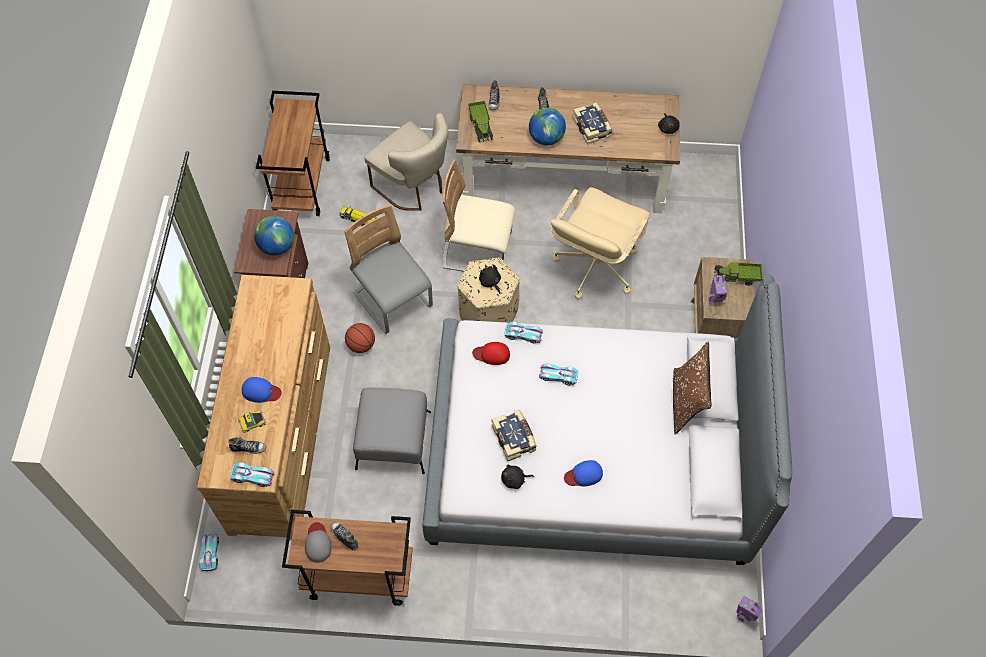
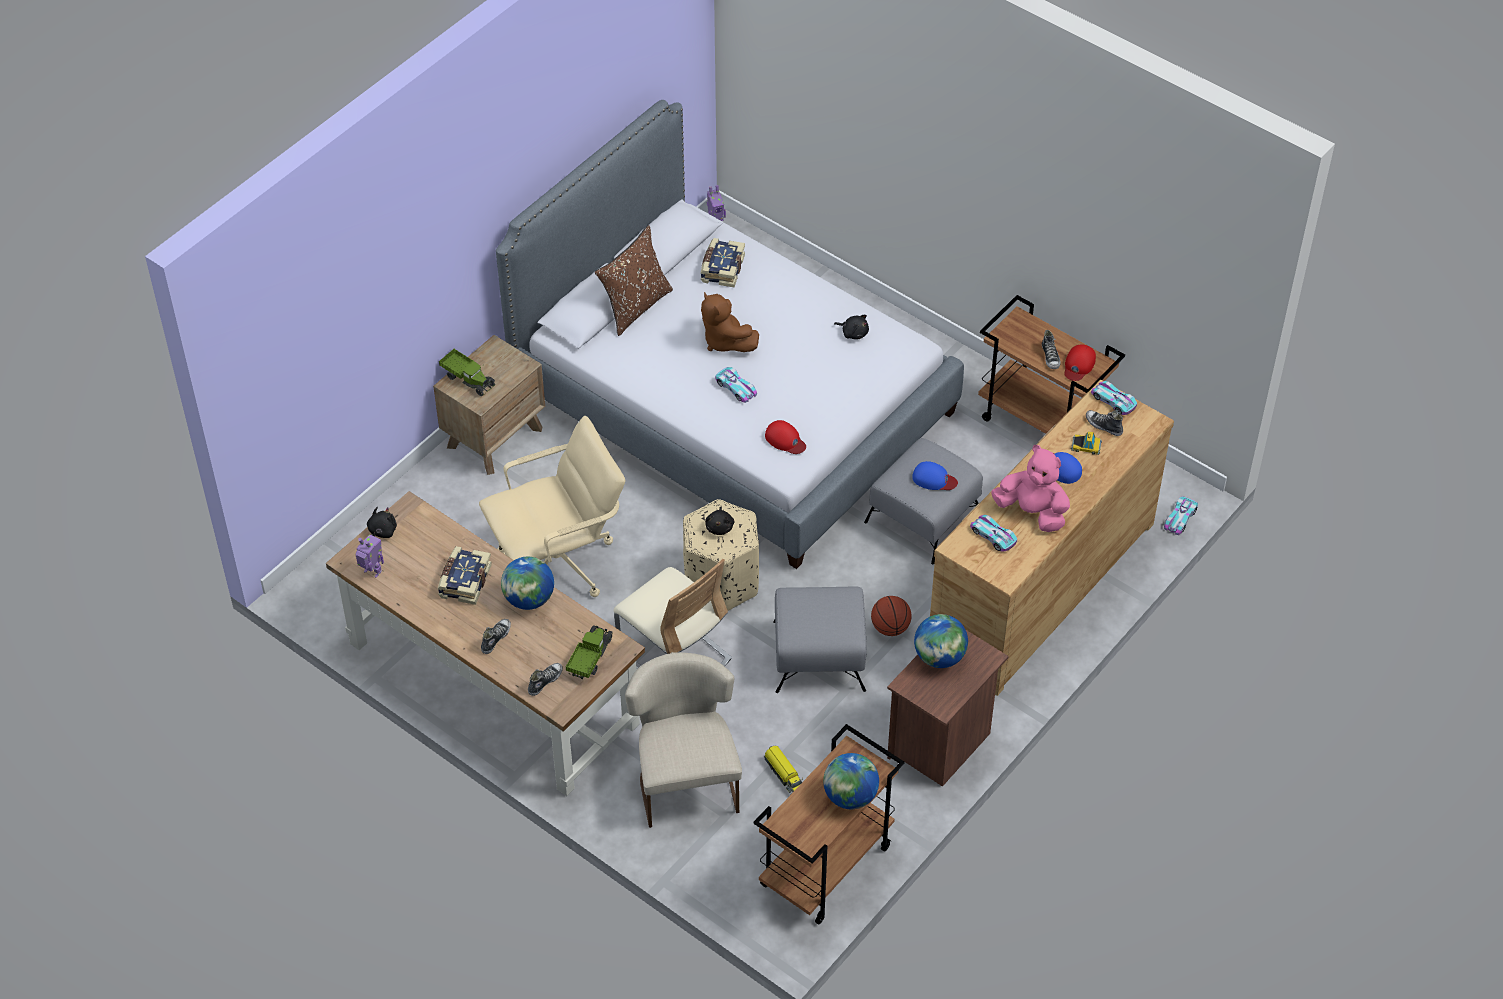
camera: 145 degrees left, 10 degrees down
grey cap [305,522,331,563] -> red cap [1064,344,1096,381]
grey chair [344,205,433,334] -> grey ottoman [773,587,867,693]
book [492,410,537,461] -> book moved to [701,238,745,287]
toy car [505,321,543,343] -> toy car moved to [970,515,1017,552]
blue cap [564,460,603,487] -> blue cap moved to [912,461,958,490]
toy robot [708,275,727,305] -> toy robot moved to [356,535,384,578]
none -> brown plush toy [701,292,759,352]
none -> globe [823,753,879,809]
none -> pink plush toy [991,445,1070,532]

